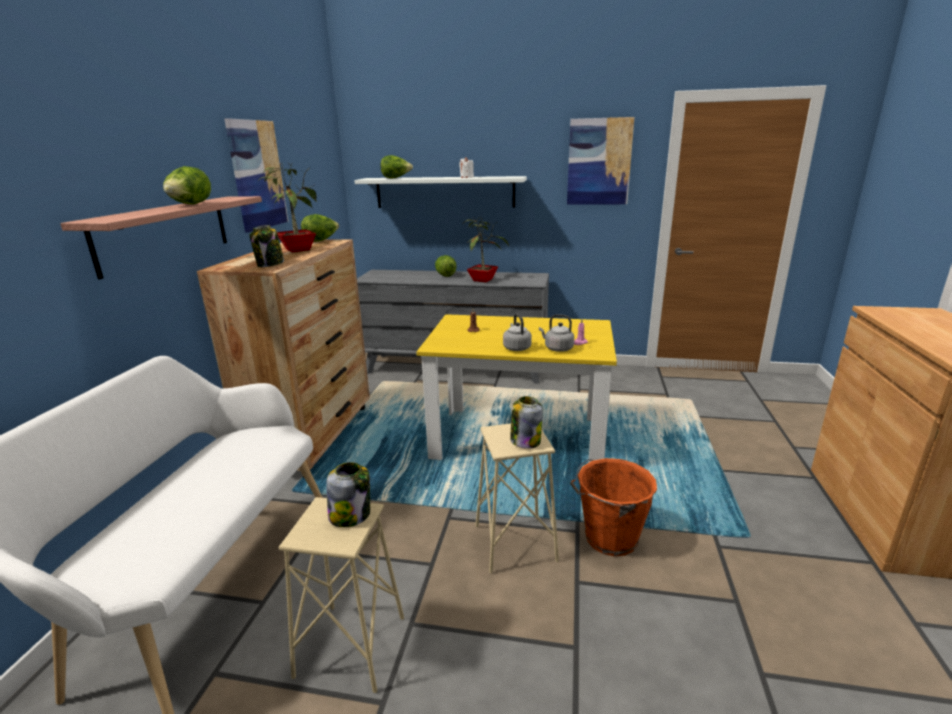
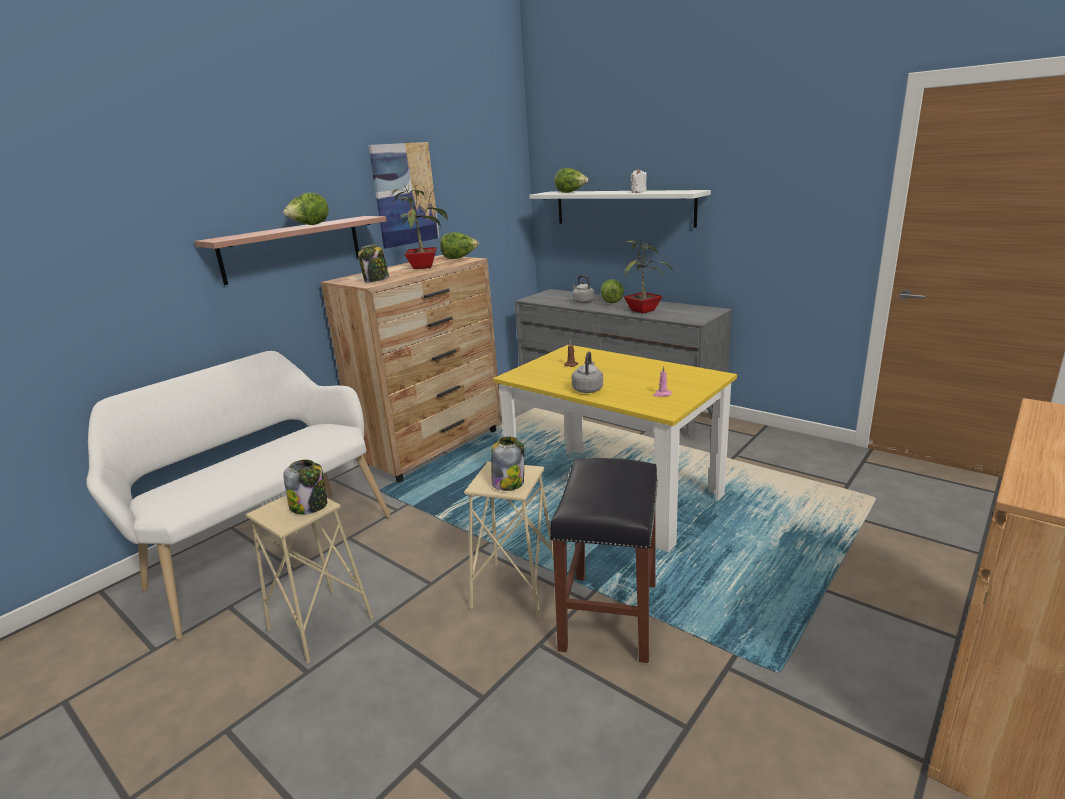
camera: 30 degrees right, 0 degrees up
grey kettle [539,314,574,352] -> grey kettle moved to [573,275,594,303]
picture [567,117,635,204] -> none
orange bucket [570,458,657,556] -> black stool [550,458,658,663]

